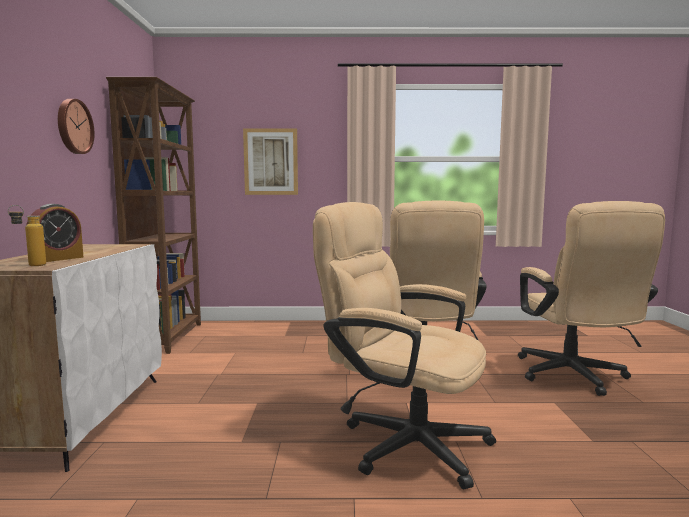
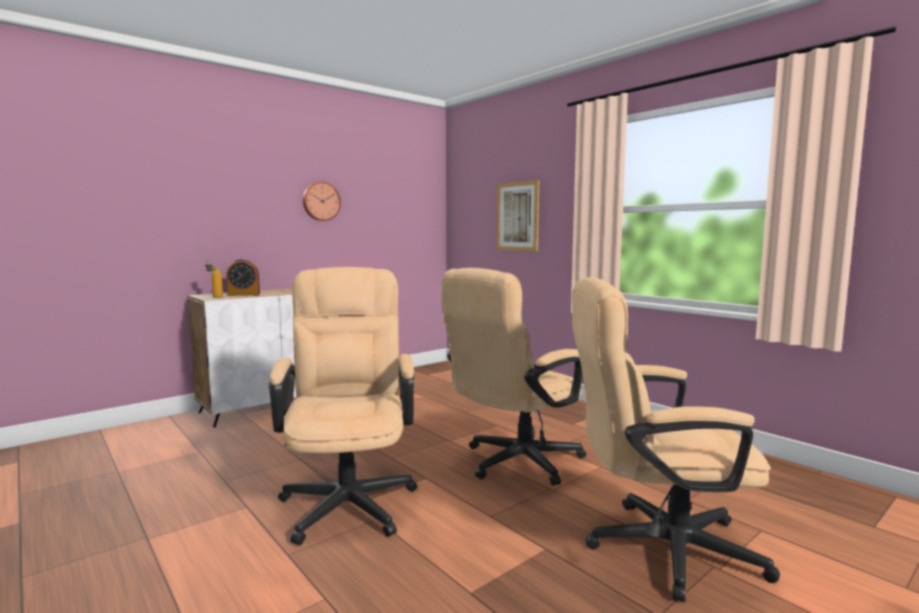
camera: 50 degrees right, 0 degrees up
brown bookcase [106,77,201,354] -> none
beige office chair [518,201,665,396] -> beige office chair turned 45 degrees clockwise [572,277,780,602]

